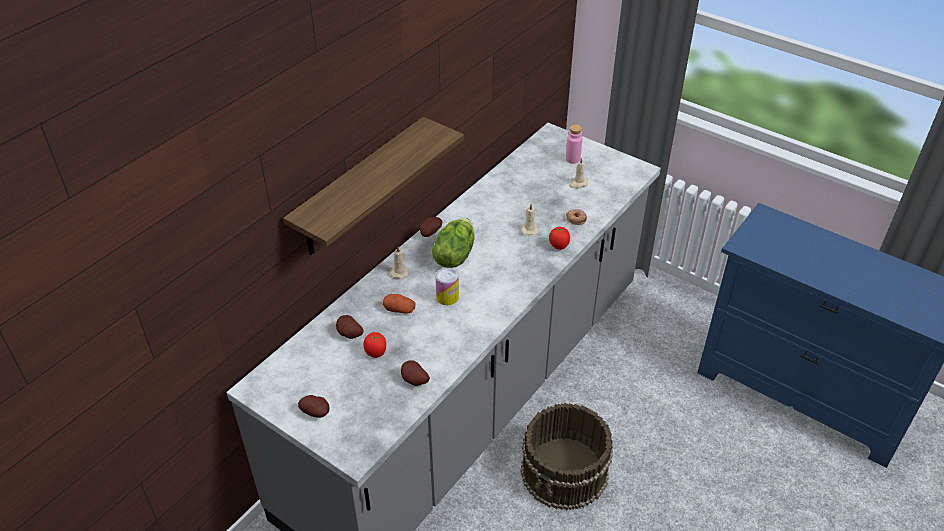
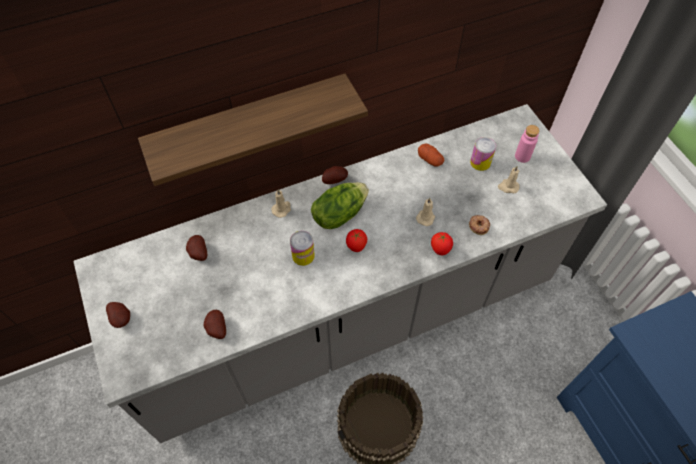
camera: 30 degrees right, 15 degrees up
tomato [364,332,386,358] -> tomato moved to [346,229,367,252]
potato [383,294,416,314] -> potato moved to [418,144,444,167]
none -> can [470,137,496,171]

